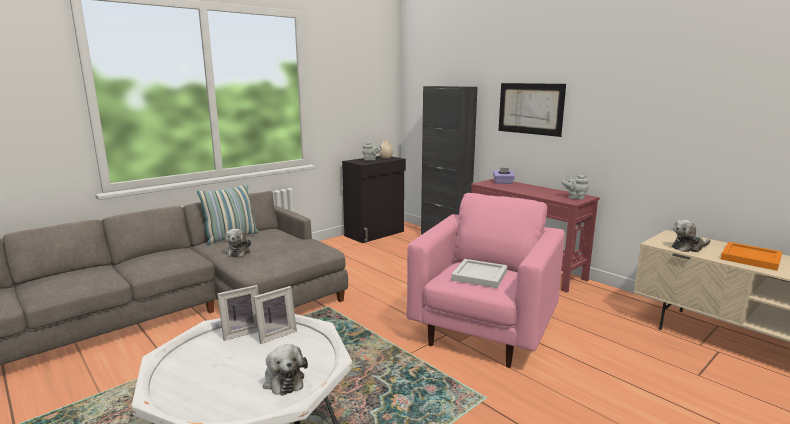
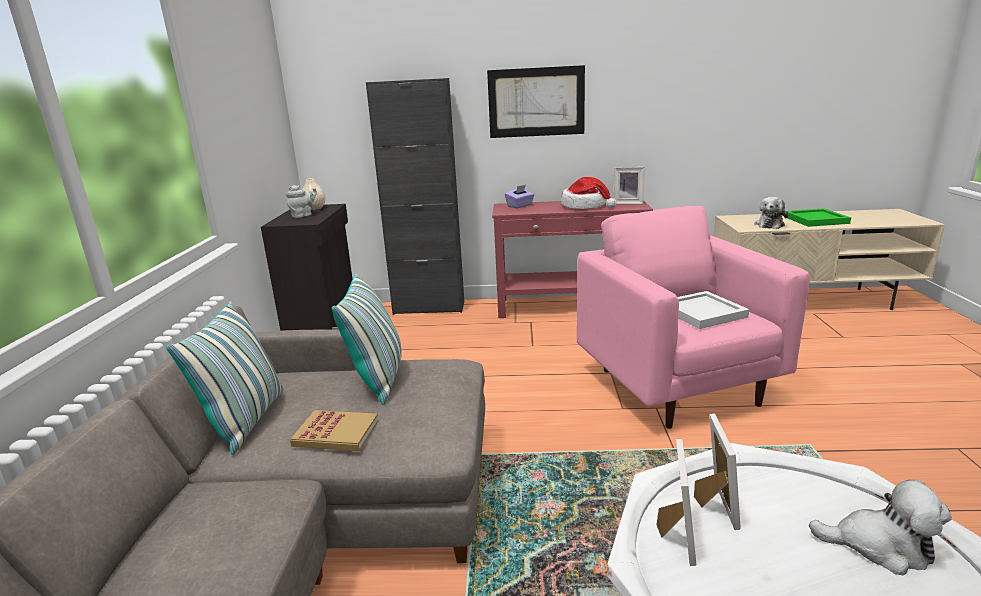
camera: 45 degrees left, 5 degrees up
plush toy [225,229,251,257] -> book [290,410,378,451]
grey teapot [562,175,589,199] -> picture frame [613,167,645,204]
orange tray [721,242,782,271] -> green tray [787,208,851,227]
none -> pillow [332,272,402,405]
none -> hat [561,177,617,209]

